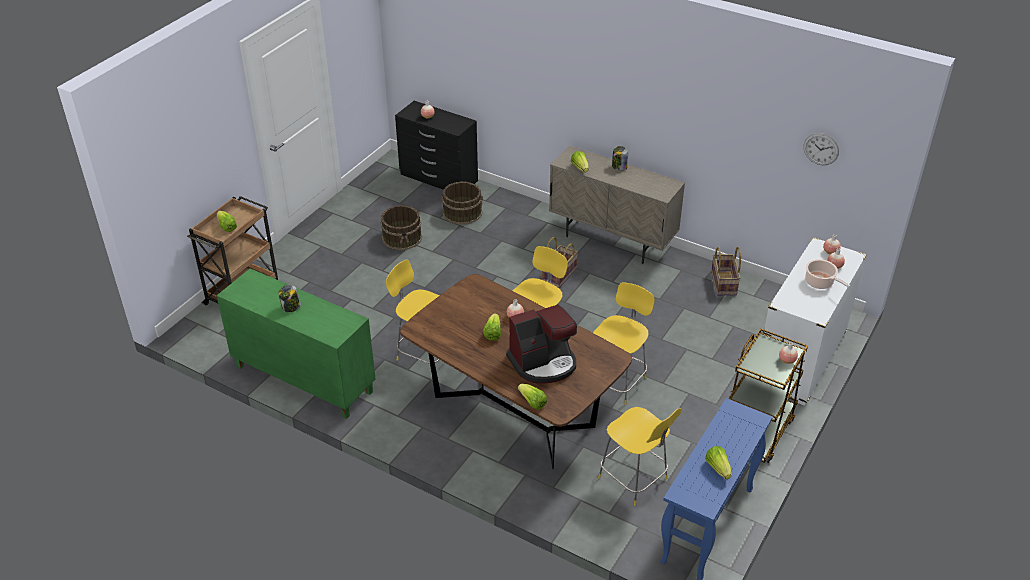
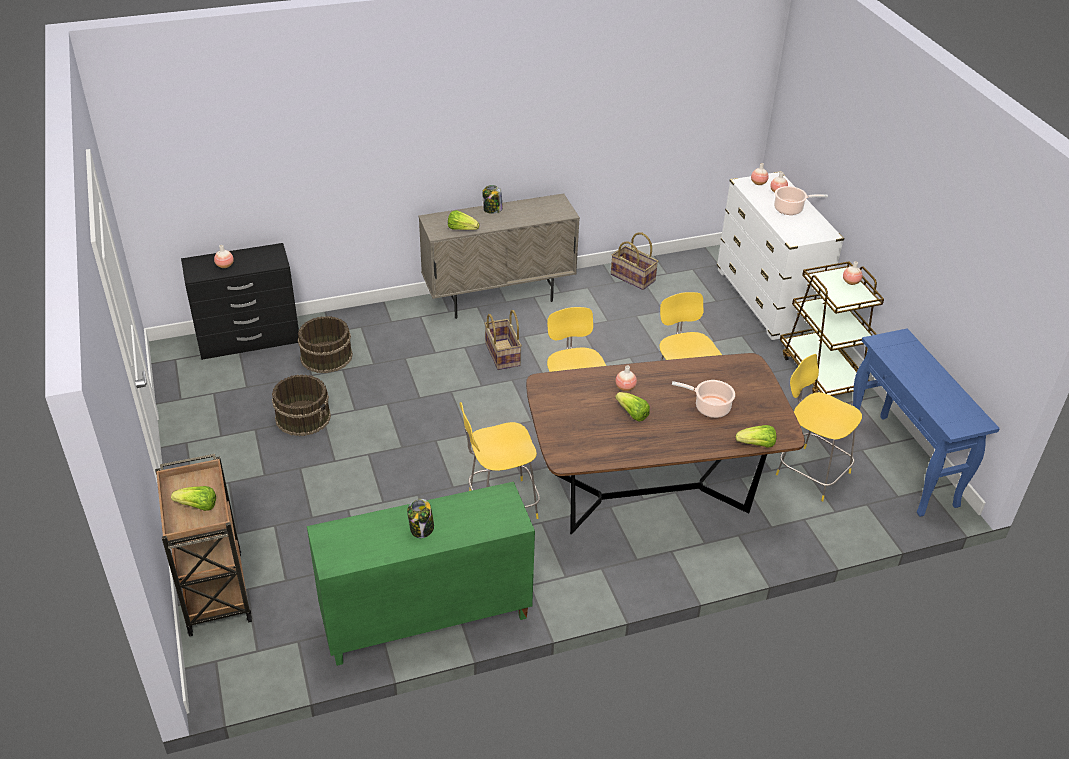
camera: 50 degrees left, 0 degrees up
coffee machine [506,304,577,384] -> cooking pot [672,380,735,418]
yellow chair [598,407,681,506] -> yellow chair turned 135 degrees counterclockwise [776,354,862,501]
lettuce [705,446,732,479] -> none
wall clock [803,133,839,165] -> none

